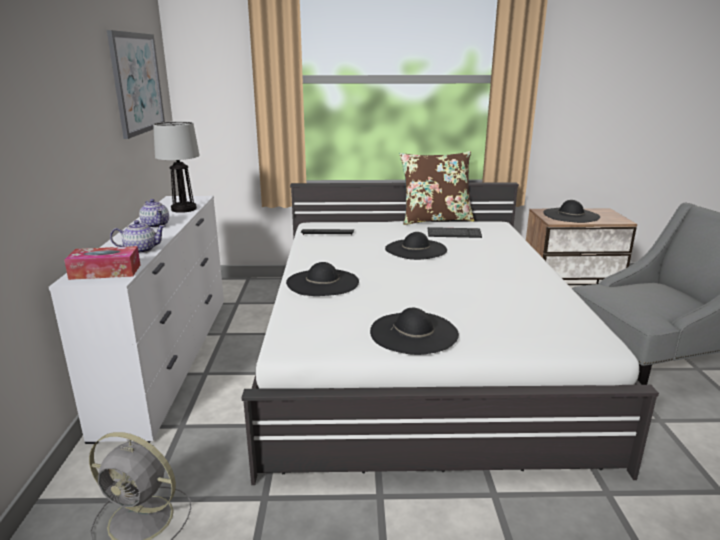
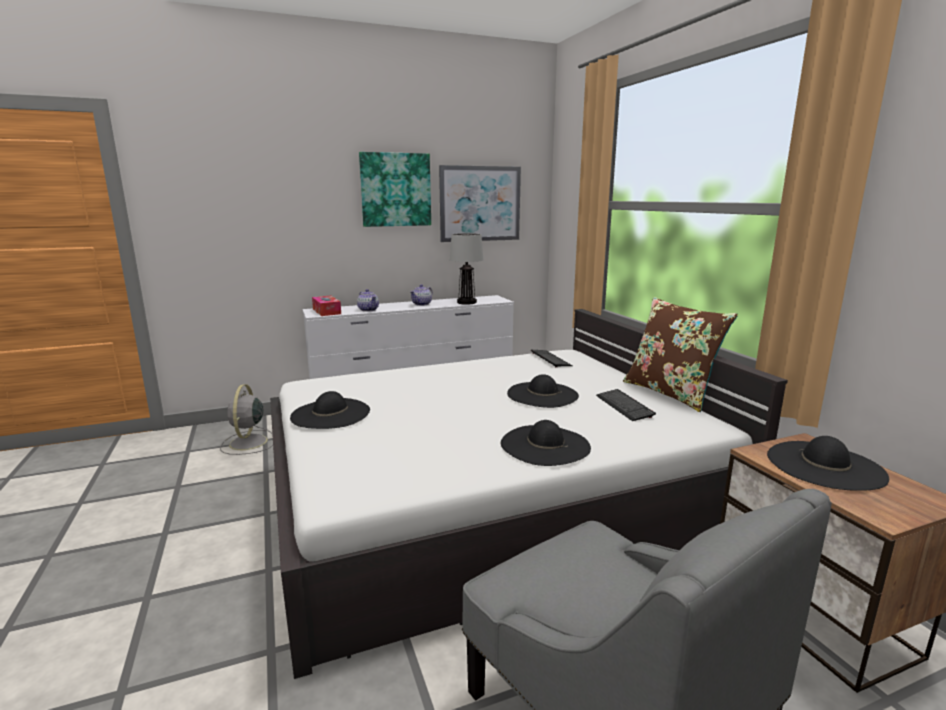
camera: 70 degrees right, 5 degrees down
black hat [286,262,359,296] -> black hat moved to [501,420,591,466]
none -> picture [359,152,431,227]

